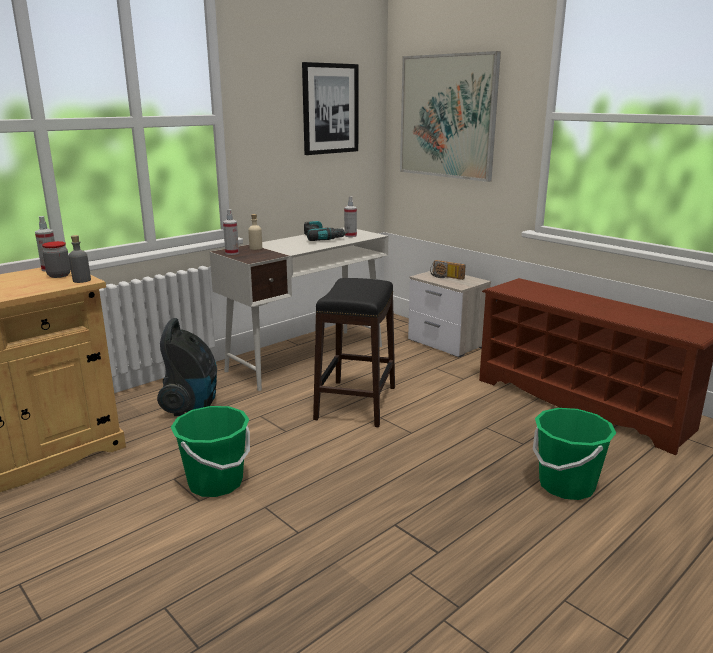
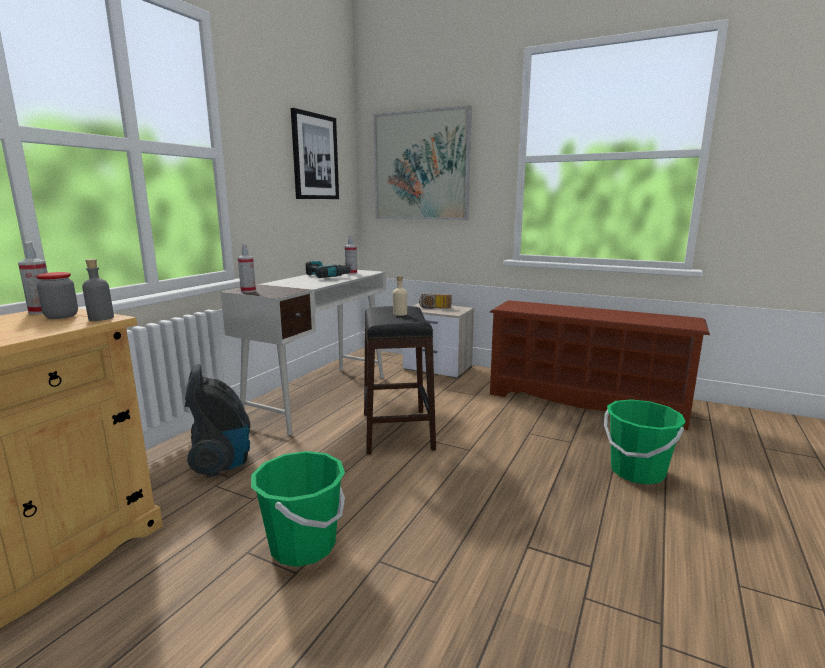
camera: 20 degrees left, 5 degrees down
beige bottle [248,214,262,250] -> beige bottle moved to [393,276,407,316]

